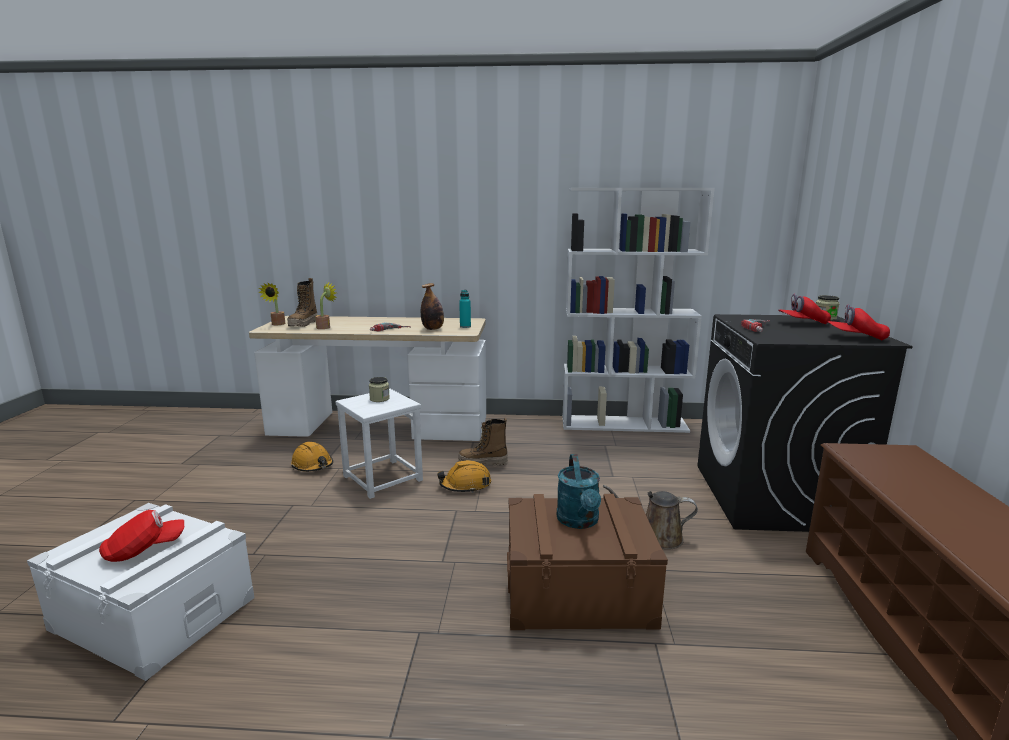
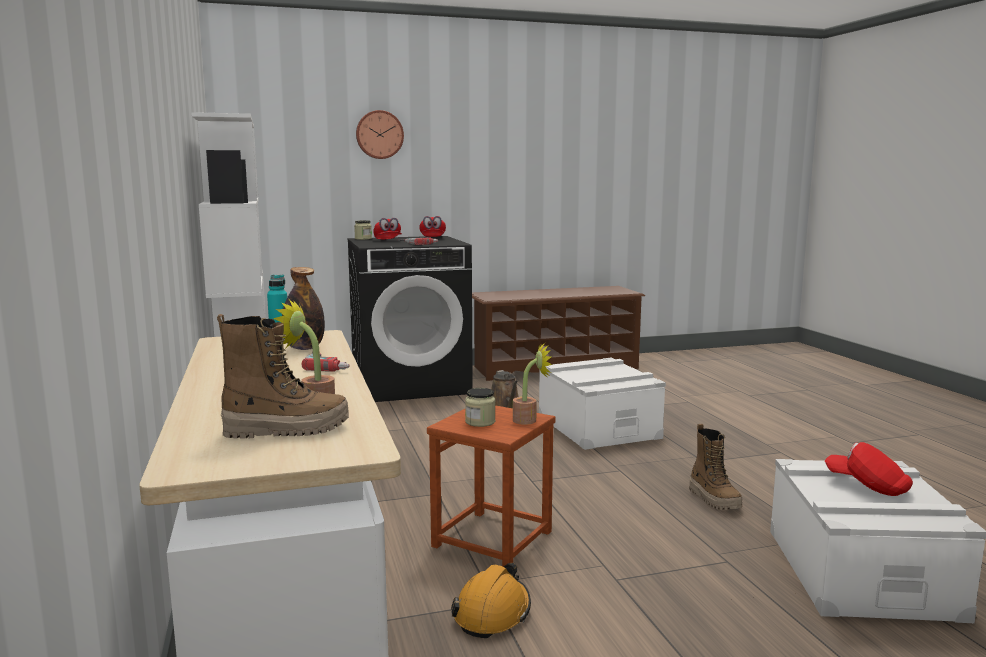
camera: 110 degrees left, 5 degrees down
potted plant [258,282,285,325] -> potted plant moved to [513,342,552,425]
white stool [335,389,423,499] -> brown stool [427,405,556,567]
orange hard hat [437,460,491,493] -> none
boot [459,418,508,466] -> boot moved to [689,424,742,510]
brown storage box [507,494,668,630] -> white storage box [539,358,666,450]
turquoise watering can [556,454,601,529] -> none
none -> wall clock [356,110,404,159]

